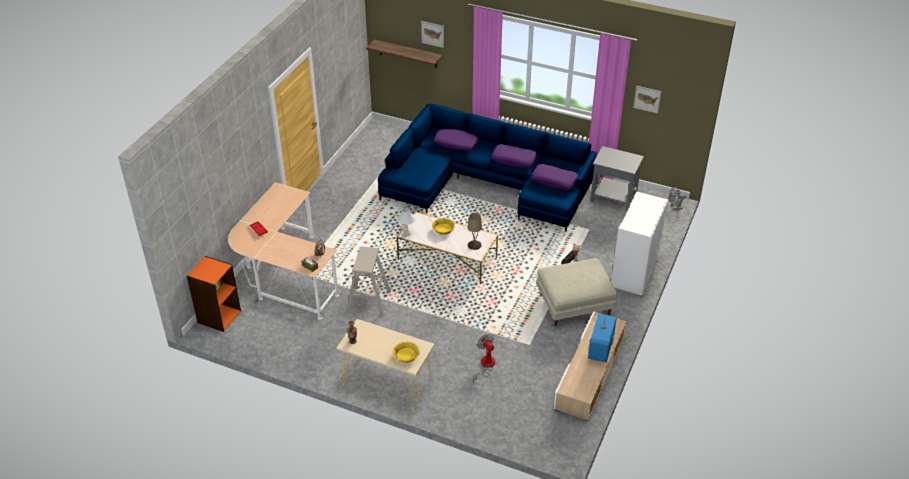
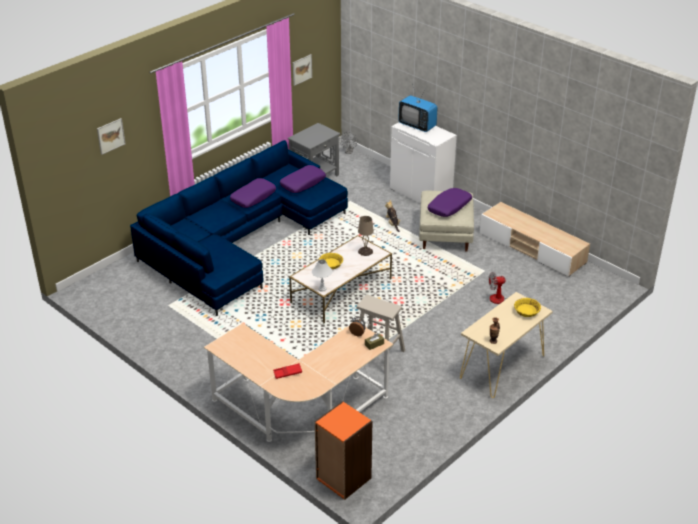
camera: 70 degrees left, 5 degrees down
shelf [366,39,442,68] -> none
purple pillow [434,129,478,151] -> purple pillow moved to [428,188,472,217]
television [588,307,617,363] -> television moved to [398,84,438,132]

